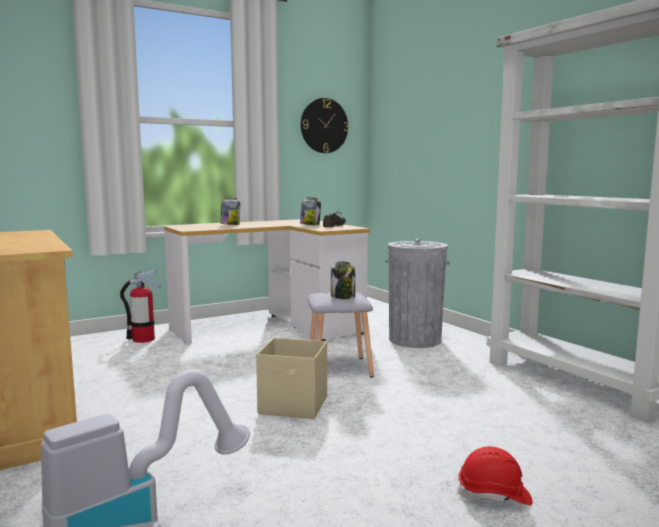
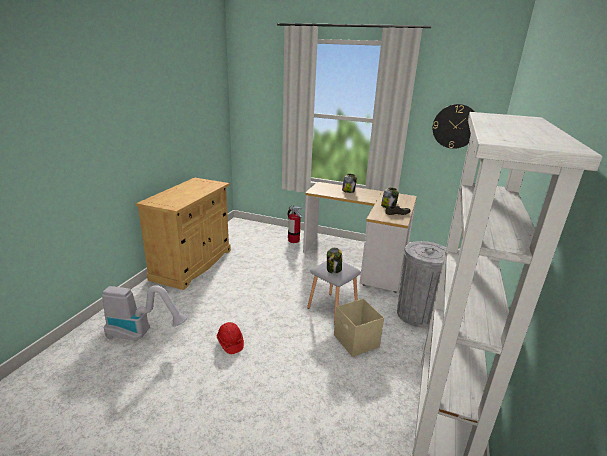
camera: 50 degrees right, 15 degrees up
beige storage box [256,338,327,419] -> beige storage box moved to [334,299,384,357]
red hard hat [457,446,533,505] -> red hard hat moved to [217,322,244,354]

